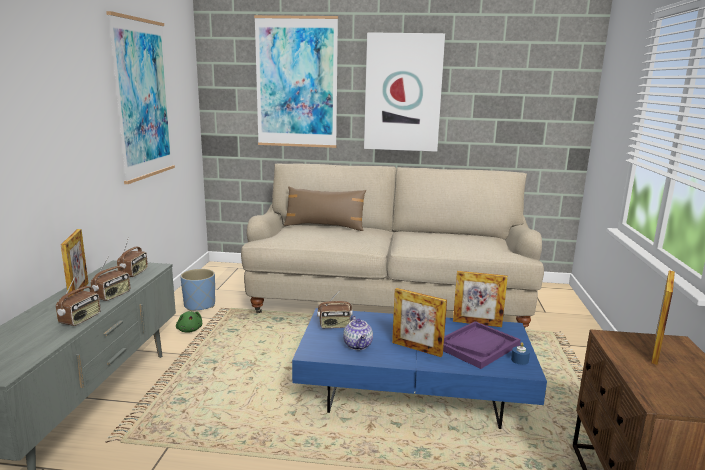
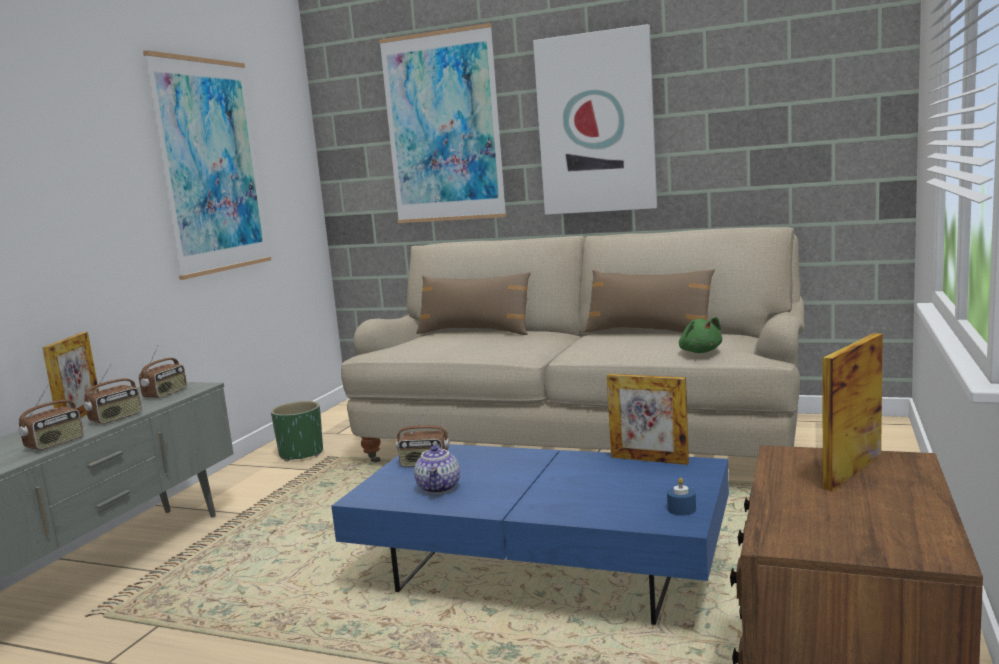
camera: 15 degrees right, 5 degrees down
green plush toy [176,311,202,333] -> green plush toy moved to [679,317,722,353]
blue planter [180,269,215,312] -> green planter [271,401,323,462]
picture frame [392,288,447,357] -> none
purple tray [443,321,521,369] -> none
none -> brown pillow [584,269,715,333]

